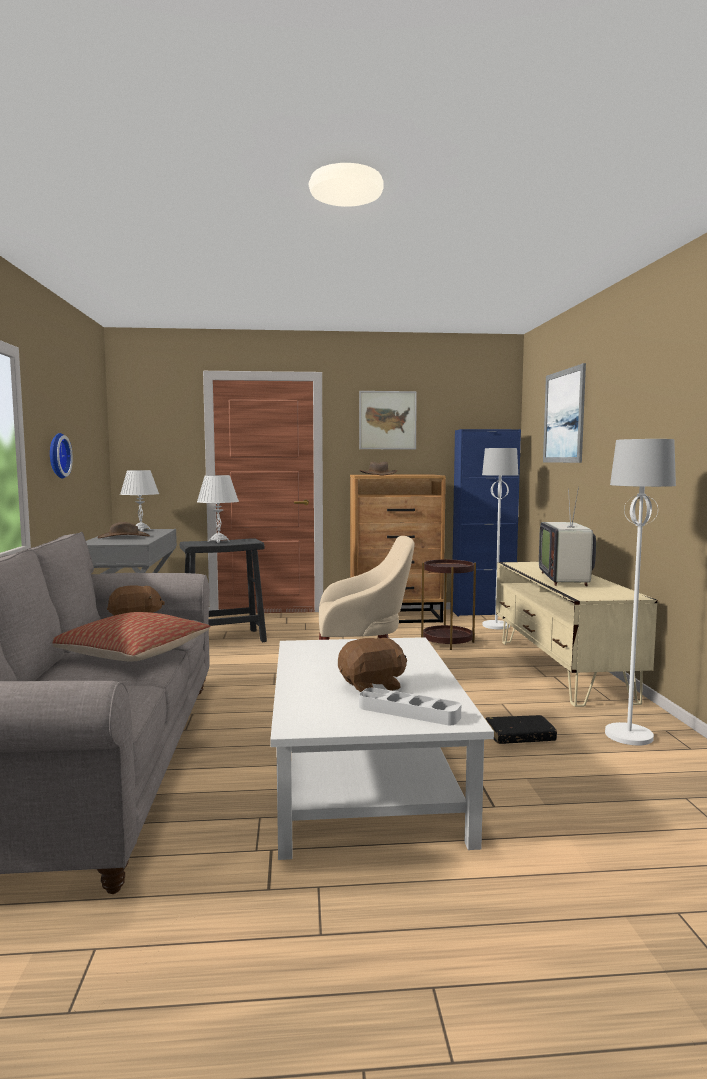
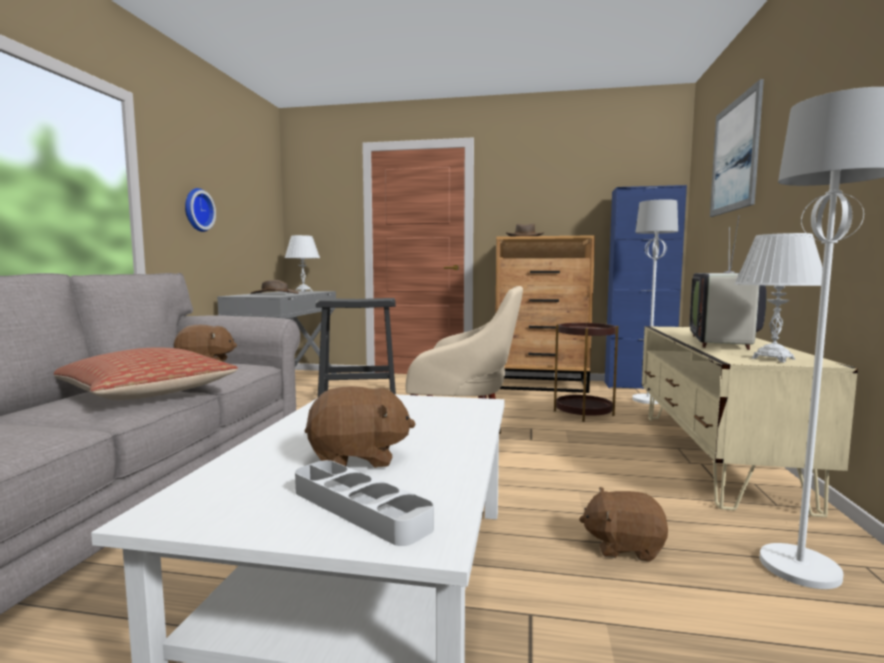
camera: 15 degrees right, 0 degrees up
white table lamp [197,475,239,543] -> white table lamp moved to [735,233,823,363]
picture [359,391,417,449] -> none
black book [486,715,557,744] -> brown plush toy [579,487,668,562]

